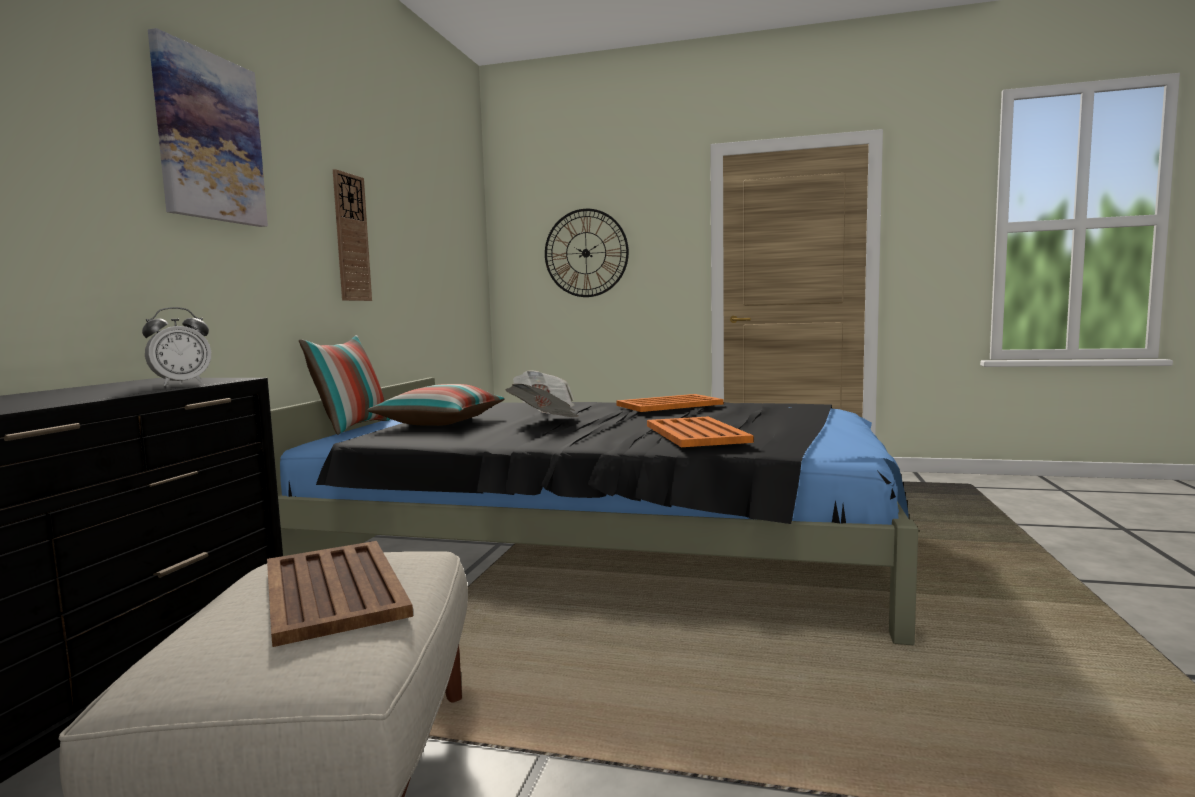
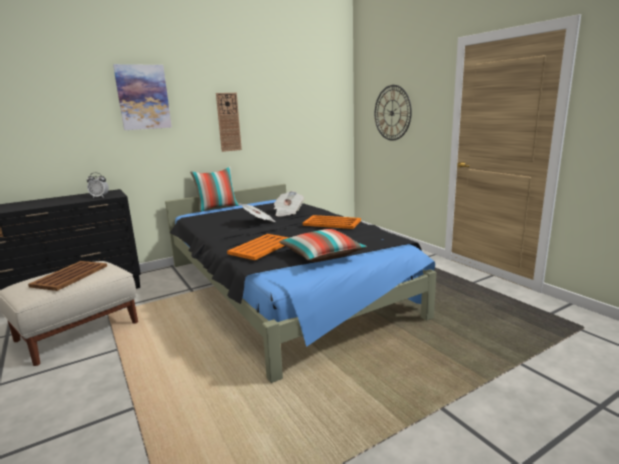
camera: 45 degrees right, 10 degrees up
pillow [367,384,505,426] -> pillow moved to [279,229,367,262]

